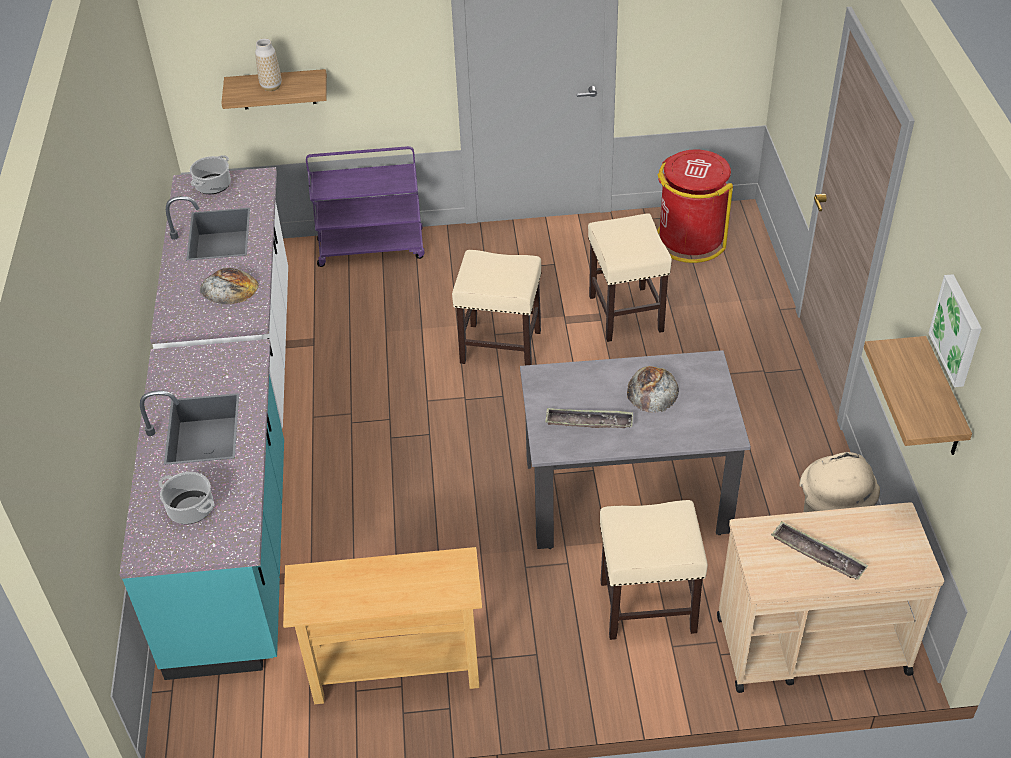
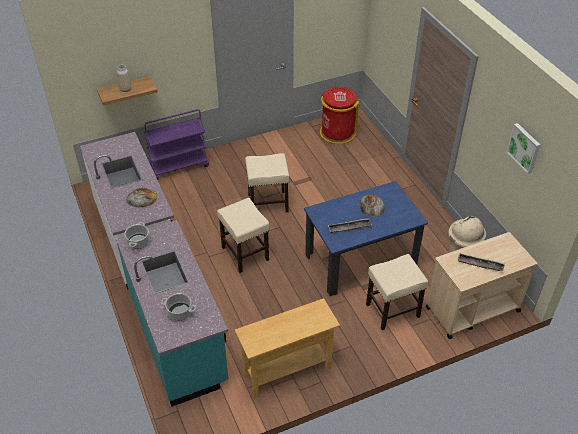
camera: 20 degrees left, 0 degrees up
cooking pot [190,155,231,194] -> cooking pot moved to [124,222,149,249]
grey dining table [520,350,751,549] -> blue dining table [304,181,428,296]
beige stool [588,213,672,342] -> beige stool moved to [217,198,269,273]
shelf [864,336,972,455] -> none

